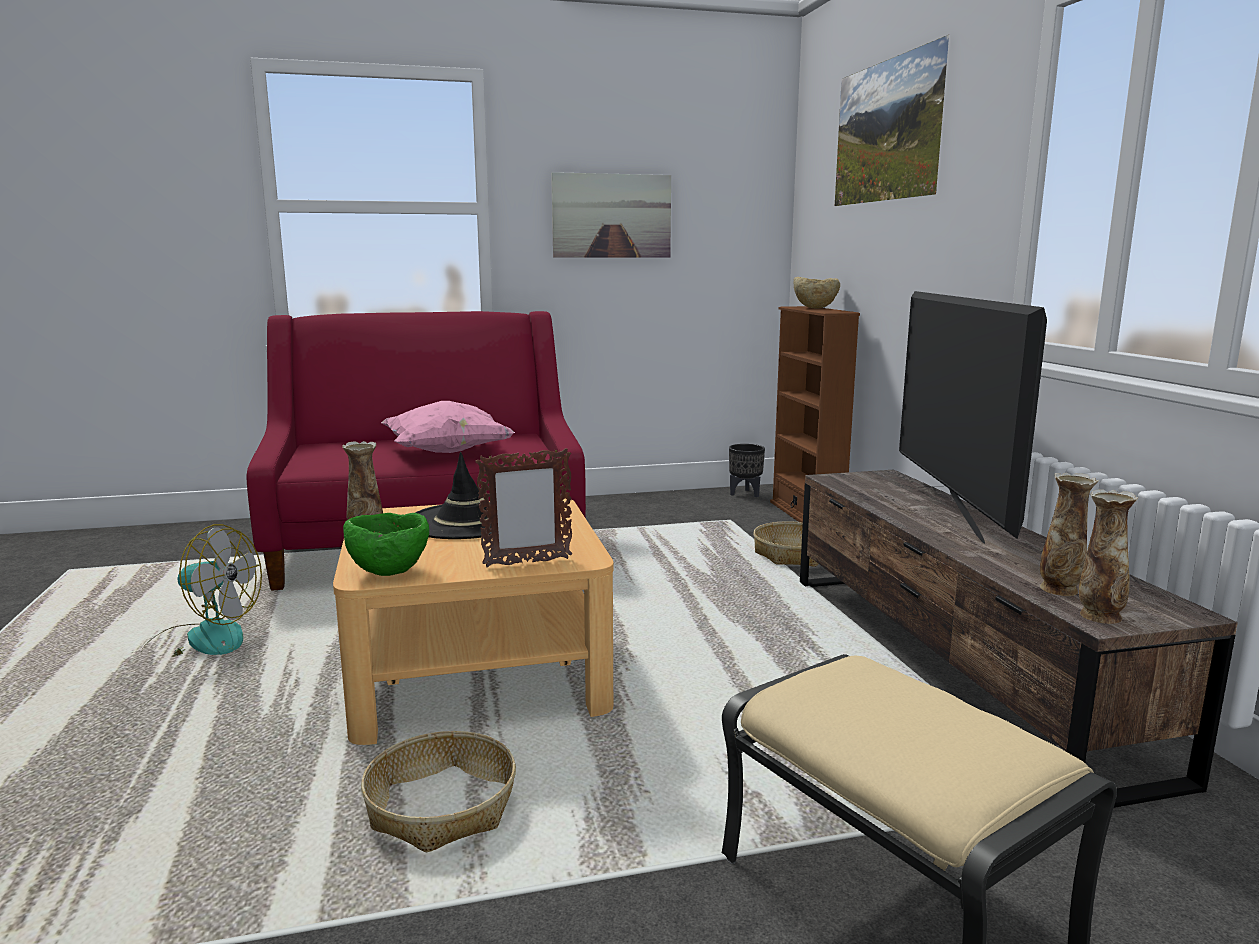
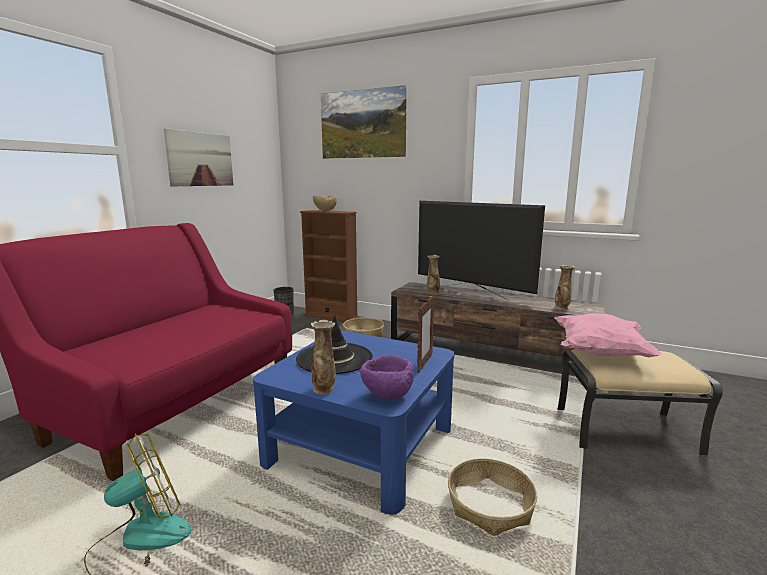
camera: 50 degrees left, 0 degrees up
beige coffee table [333,499,614,745] -> blue coffee table [253,331,454,515]
green bowl [343,513,429,576] -> purple bowl [360,355,414,400]
pink pillow [381,401,515,453] -> pink pillow moved to [554,313,661,358]
vase [1079,489,1139,624] -> vase moved to [427,255,440,295]

